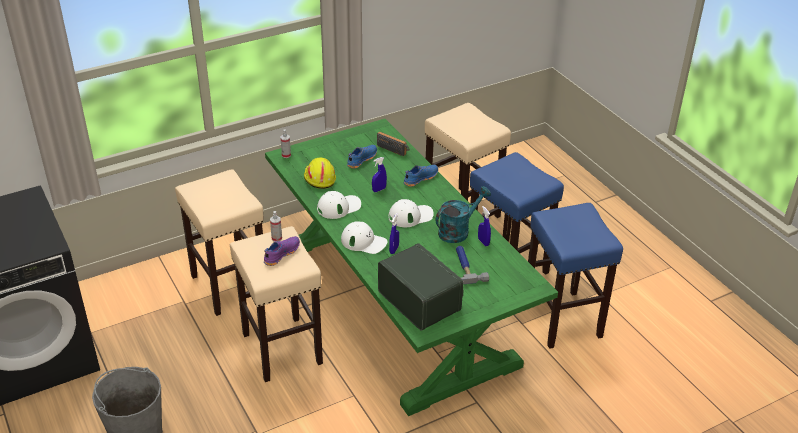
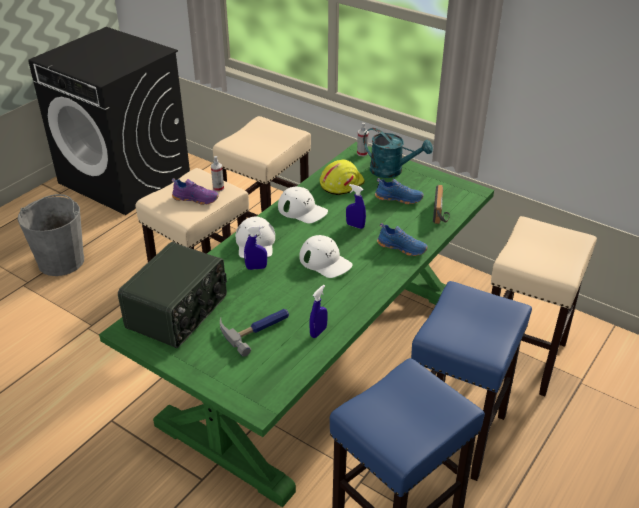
camera: 65 degrees right, 0 degrees up
turquoise watering can [436,186,491,243] -> turquoise watering can moved to [363,128,433,178]

